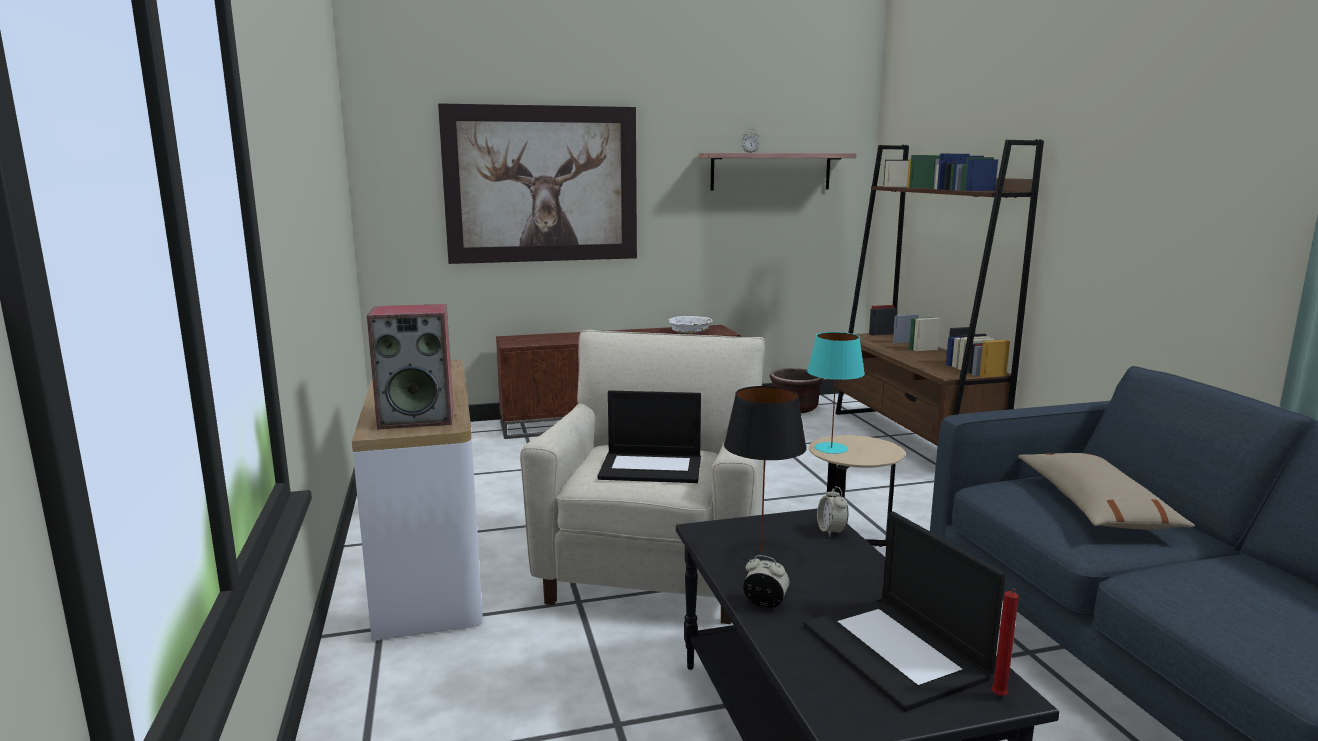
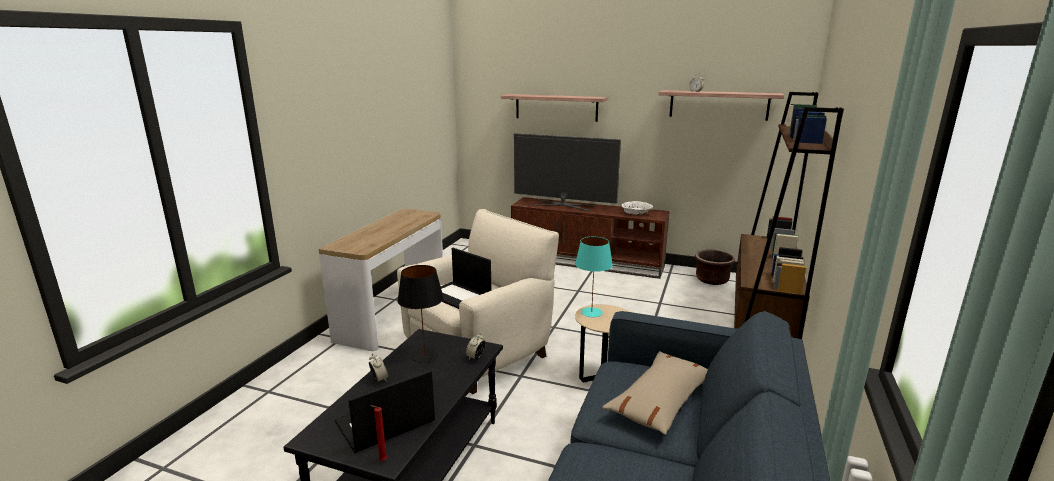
camera: 35 degrees right, 5 degrees up
speaker [367,304,454,429] -> none
picture [438,103,637,264] -> shelf [501,94,608,122]
laptop [803,512,1006,712] -> laptop turned 45 degrees clockwise [335,370,435,453]
none -> television [514,133,621,211]

